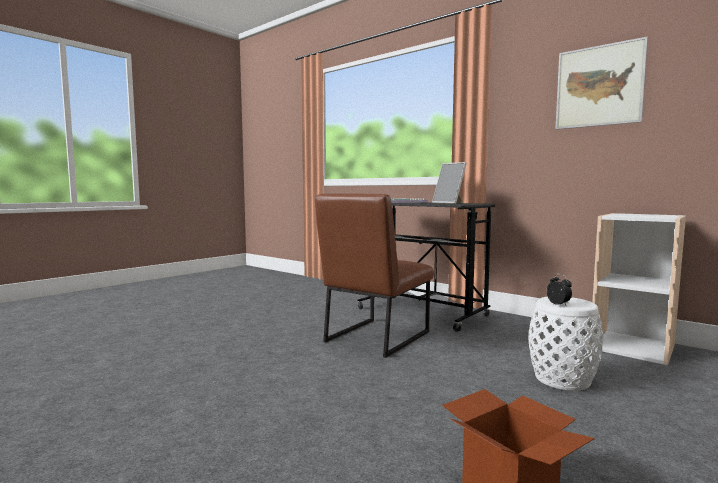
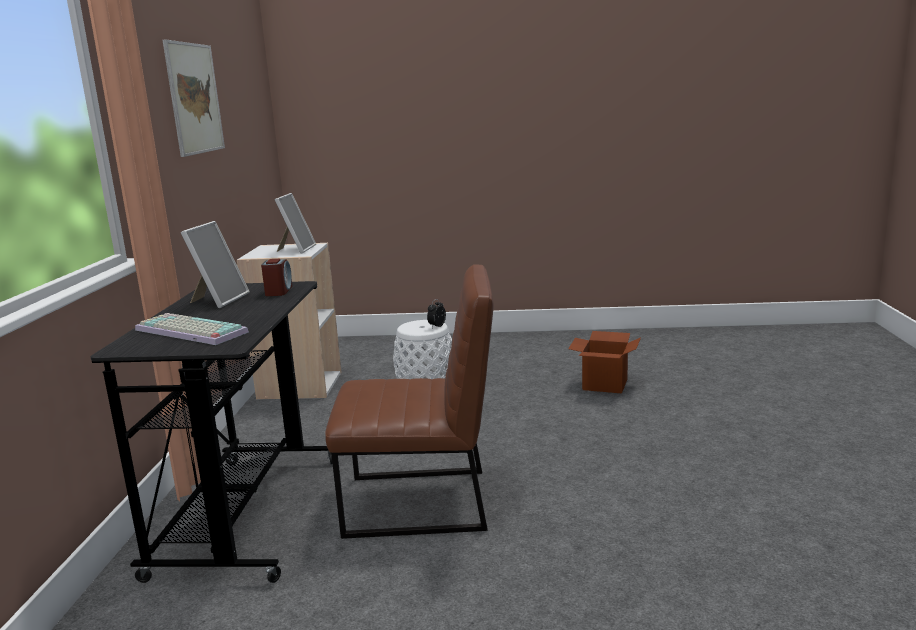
camera: 125 degrees left, 10 degrees up
none -> alarm clock [261,259,292,296]
none -> picture frame [275,193,316,254]

